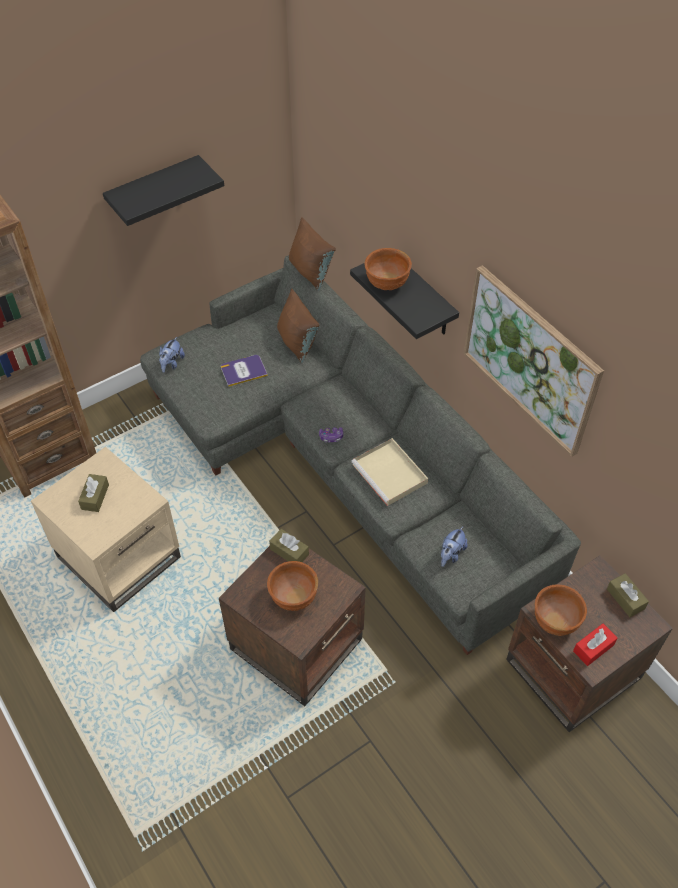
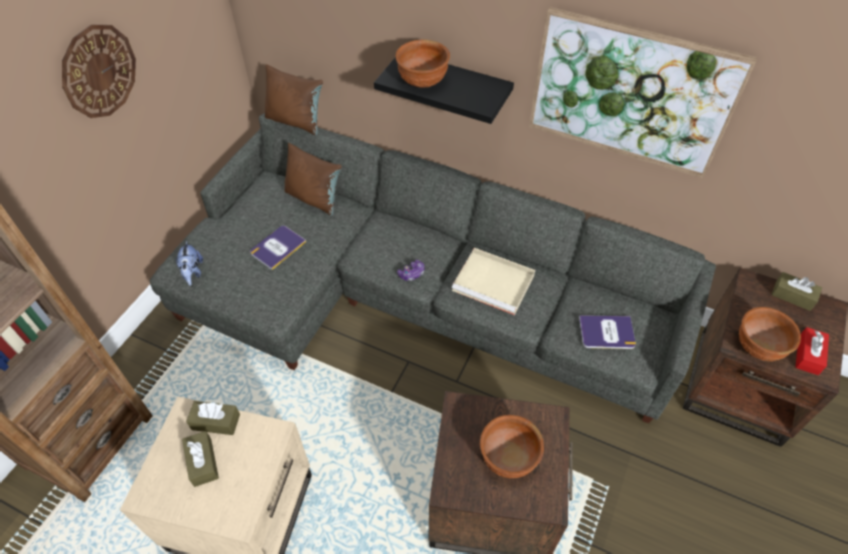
camera: 30 degrees left, 0 degrees up
black shelf [103,155,224,226] -> wall clock [62,25,136,118]
brown tissue box [269,529,309,562] -> brown tissue box moved to [186,401,240,435]
plush toy [441,526,468,567] -> book [579,315,636,349]

